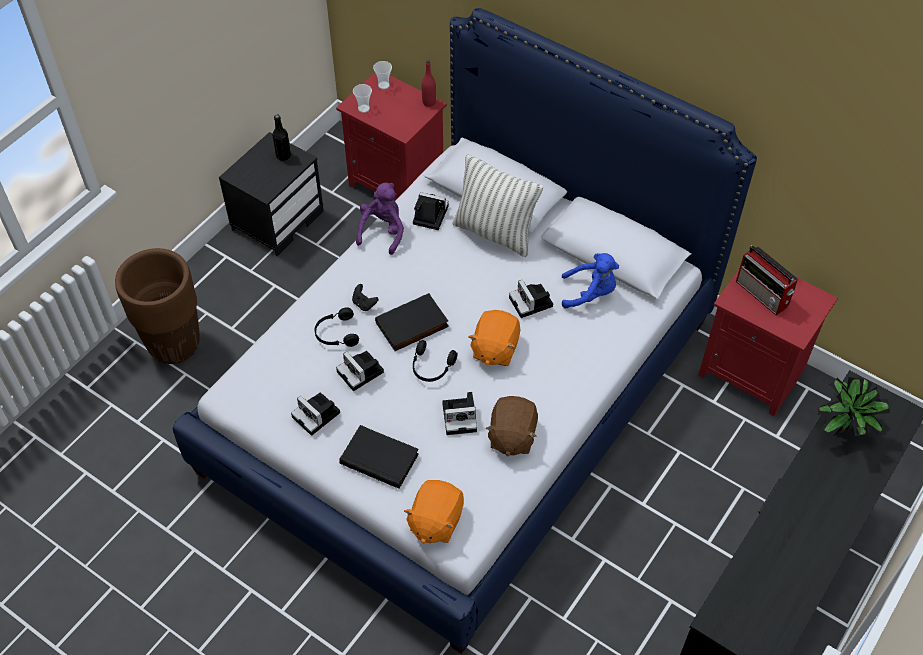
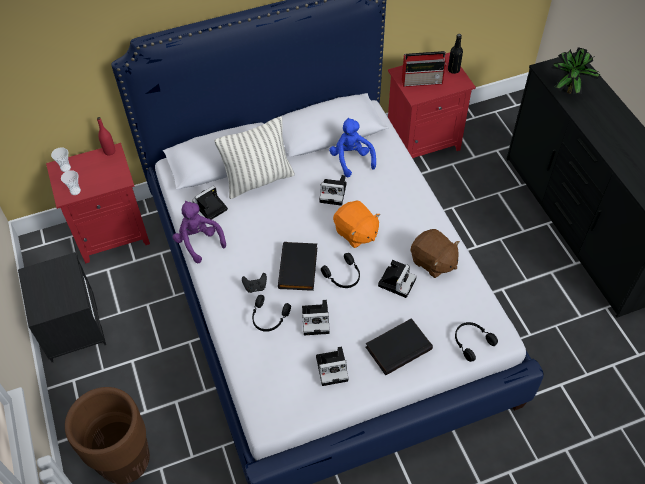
camera: 55 degrees left, 0 degrees up
black bottle [272,115,291,161] -> black bottle moved to [448,34,463,74]
orange plush toy [404,480,464,544] -> black headphones [455,322,498,362]
blue plush toy [562,253,619,309] -> blue plush toy turned 60 degrees counterclockwise [329,118,376,177]

